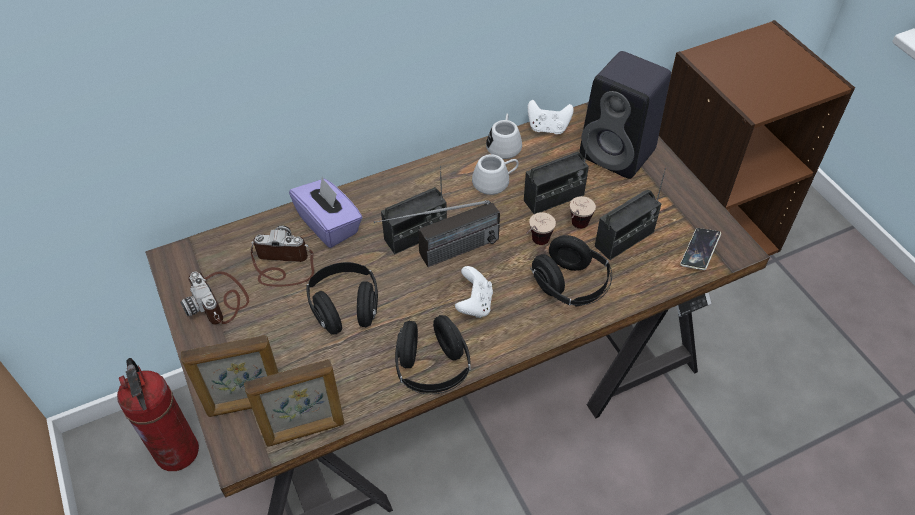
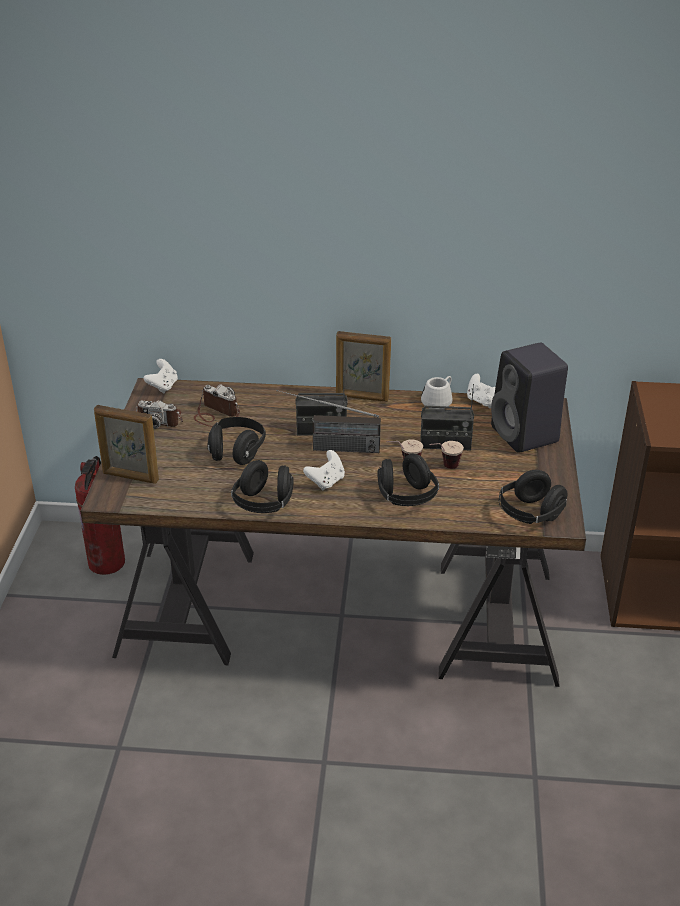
camera: 30 degrees right, 15 degrees down
camera [180,271,249,324] -> camera turned 75 degrees counterclockwise [135,400,183,429]
picture frame [244,359,344,447] -> picture frame moved to [336,331,391,402]
purple tissue box [289,177,363,248] -> none
white mug [472,154,519,195] -> none
radio [595,168,666,260] -> none
phone [680,228,721,270] -> black headphones [499,470,567,524]
none -> white game controller [143,359,178,394]

